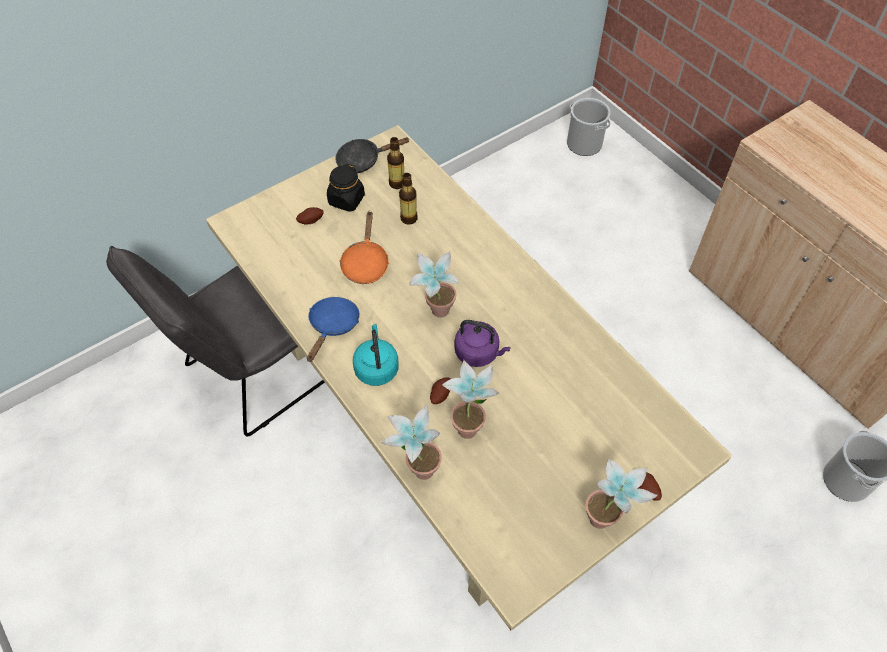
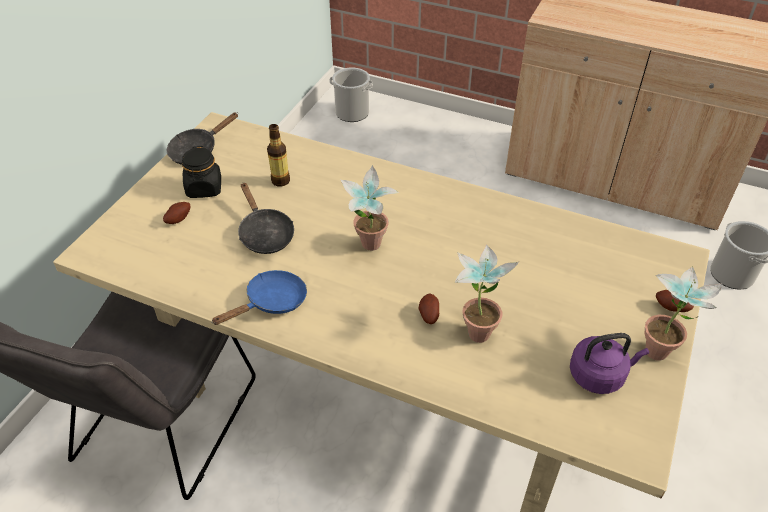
camera: 30 degrees left, 10 degrees down
blue frying pan [307,297,360,362] -> blue frying pan turned 60 degrees clockwise [211,270,307,325]
orange frying pan [339,211,389,284] -> black frying pan [238,182,294,254]
turquoise kettle [353,324,399,386] -> none
potted plant [381,405,442,480] -> none
bottle [387,137,404,189] -> none
purple kettle [454,320,511,367] -> purple kettle moved to [570,333,649,394]

